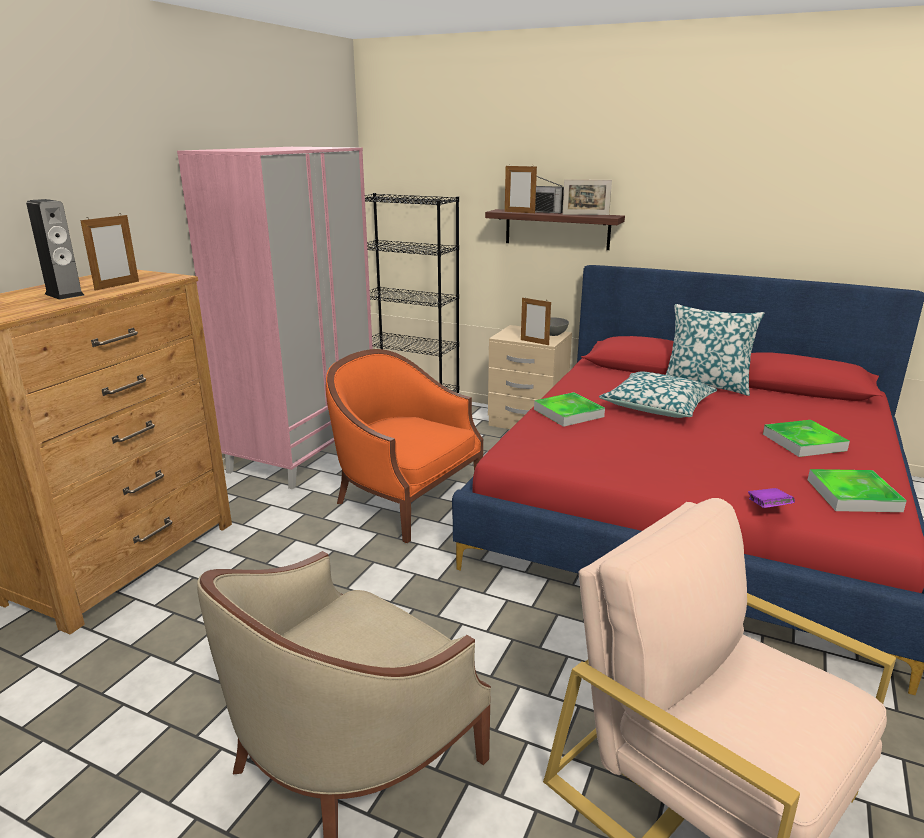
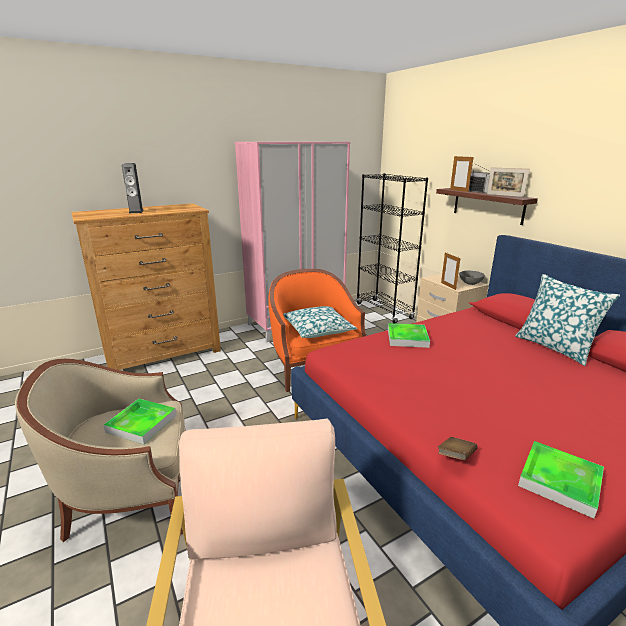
camera: 35 degrees right, 0 degrees up
picture frame [80,213,139,291] -> none
pillow [599,372,717,418] -> pillow moved to [283,306,357,338]
purple book [748,488,795,508] -> brown book [438,437,478,460]
tray [763,420,850,457] -> tray moved to [104,399,177,445]

